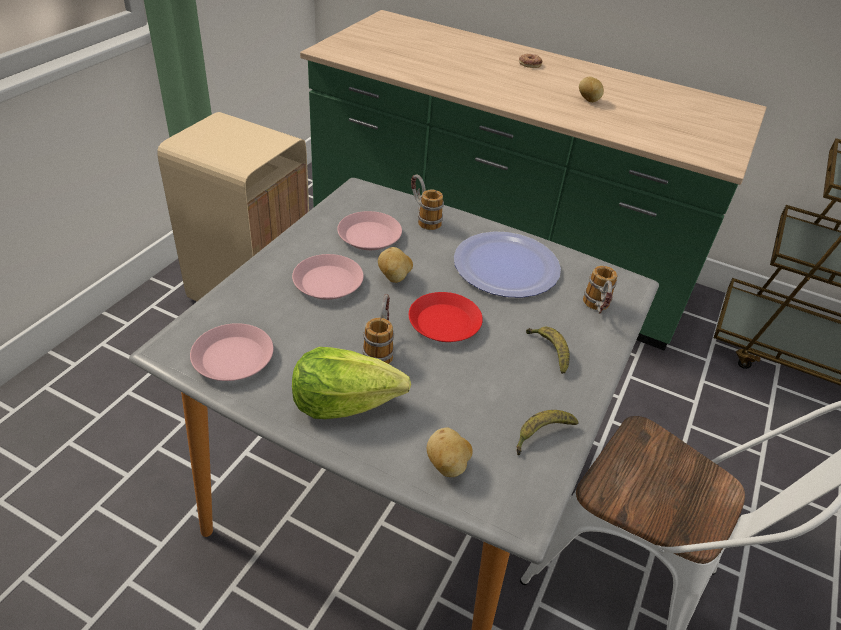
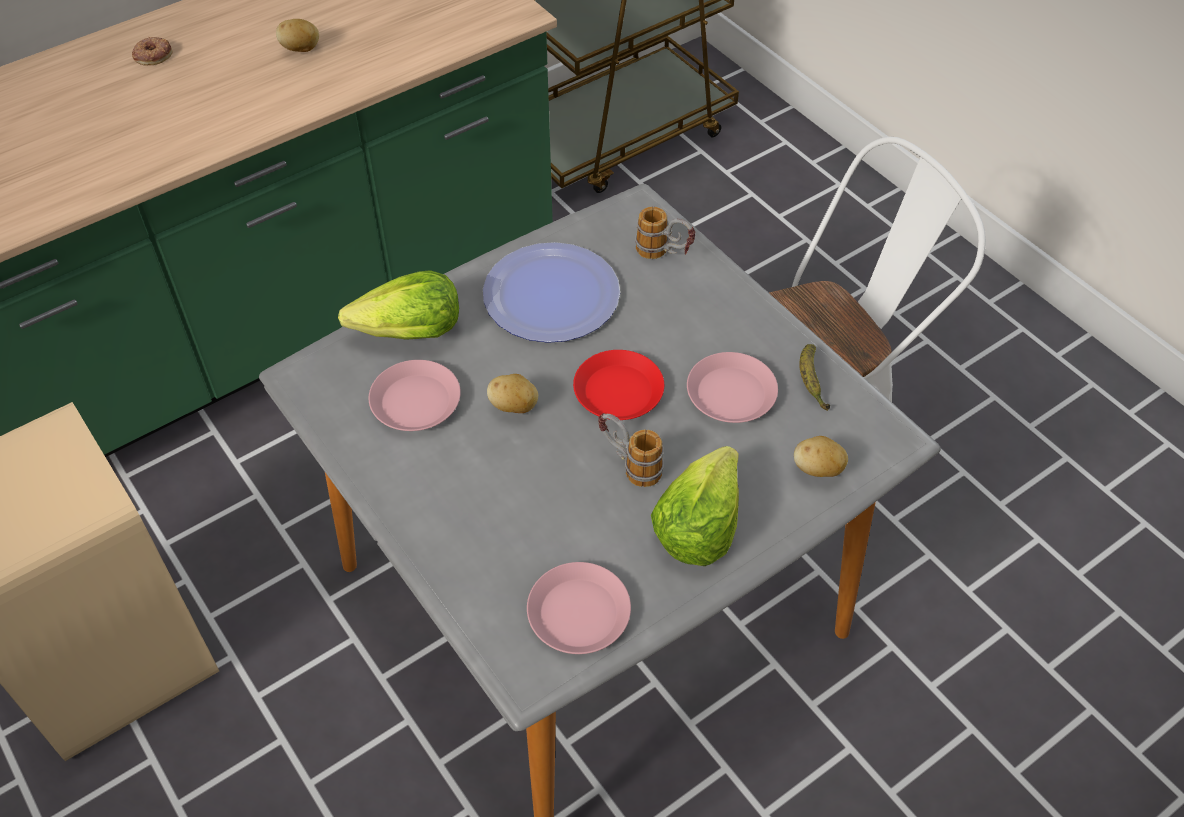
camera: 60 degrees left, 10 degrees up
pink plate [292,254,364,300] -> pink plate moved to [687,352,778,423]
mug [411,175,444,230] -> lettuce [338,270,459,340]
banana [526,327,570,374] -> none

